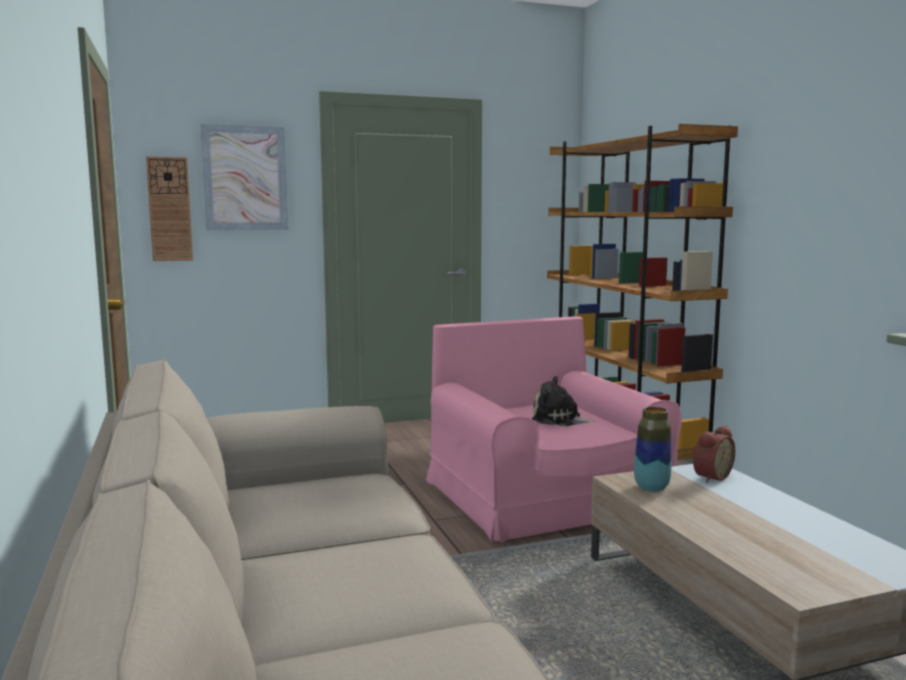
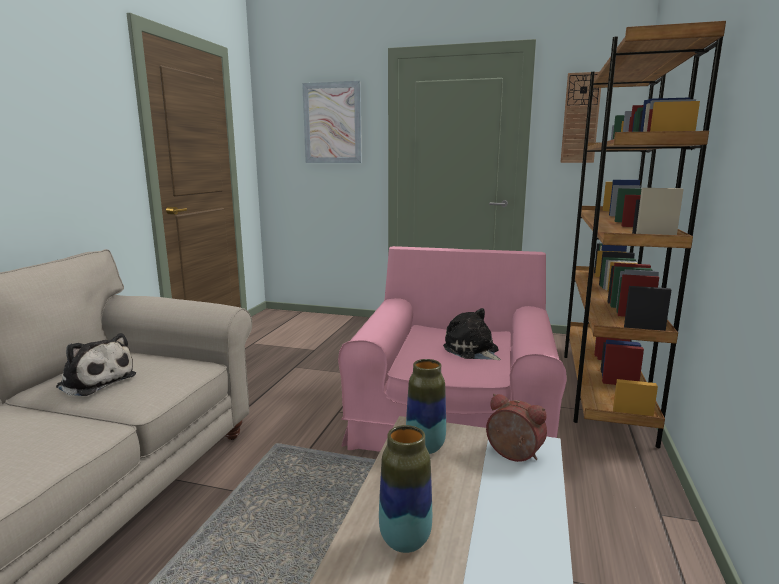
camera: 35 degrees right, 5 degrees up
wall clock [146,156,193,261] -> wall clock moved to [560,72,601,163]
alarm clock [693,426,735,483] -> alarm clock turned 135 degrees counterclockwise [486,394,547,462]
none -> plush toy [56,333,136,396]
none -> vase [379,425,432,553]

